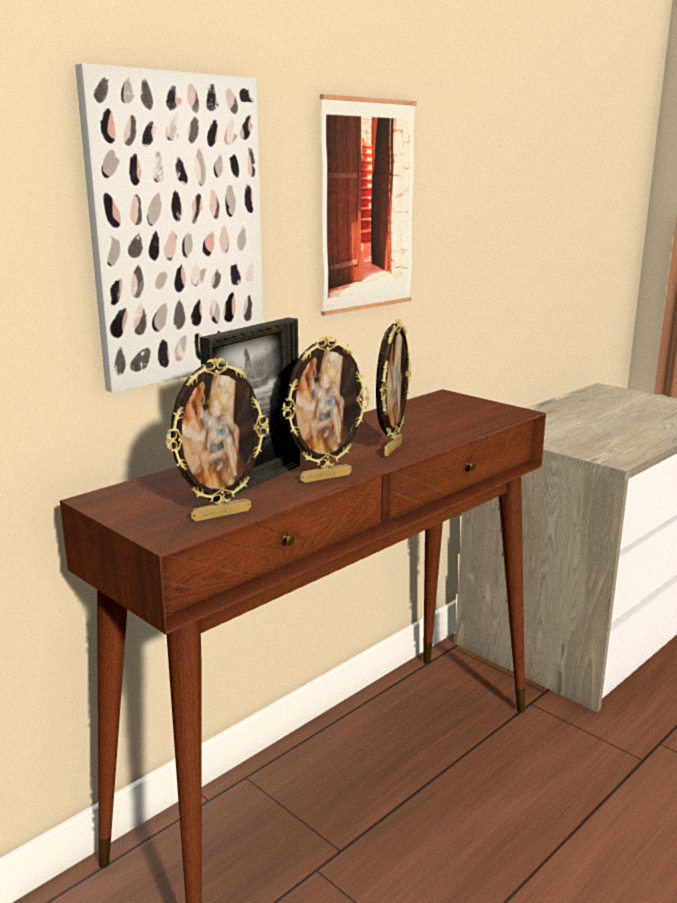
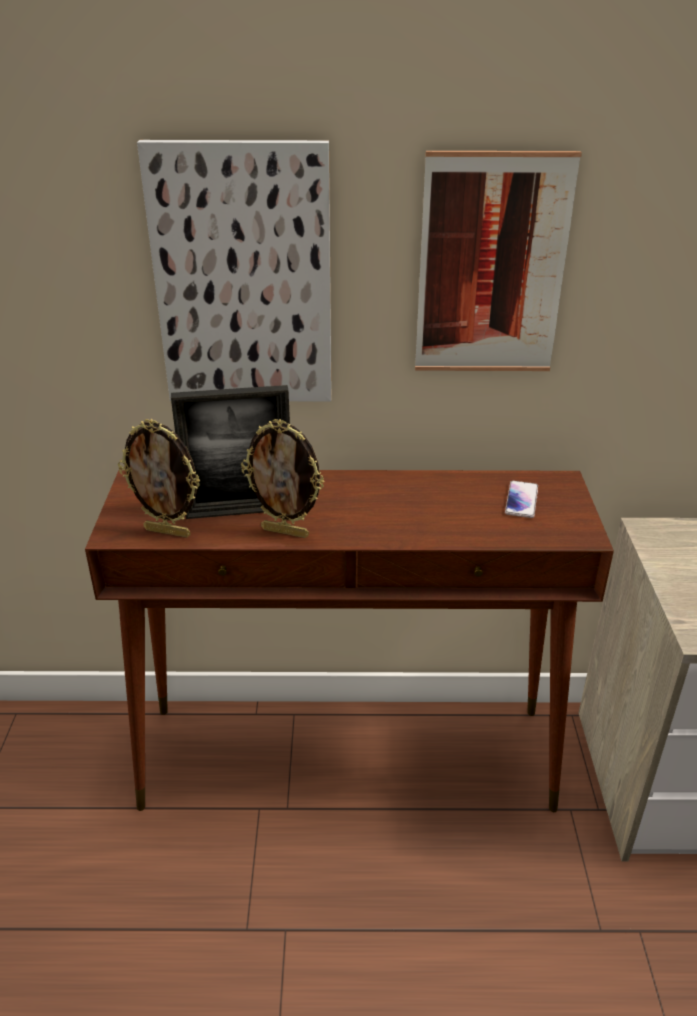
camera: 45 degrees right, 15 degrees up
picture frame [376,319,411,457] -> none
none -> phone [505,481,538,518]

